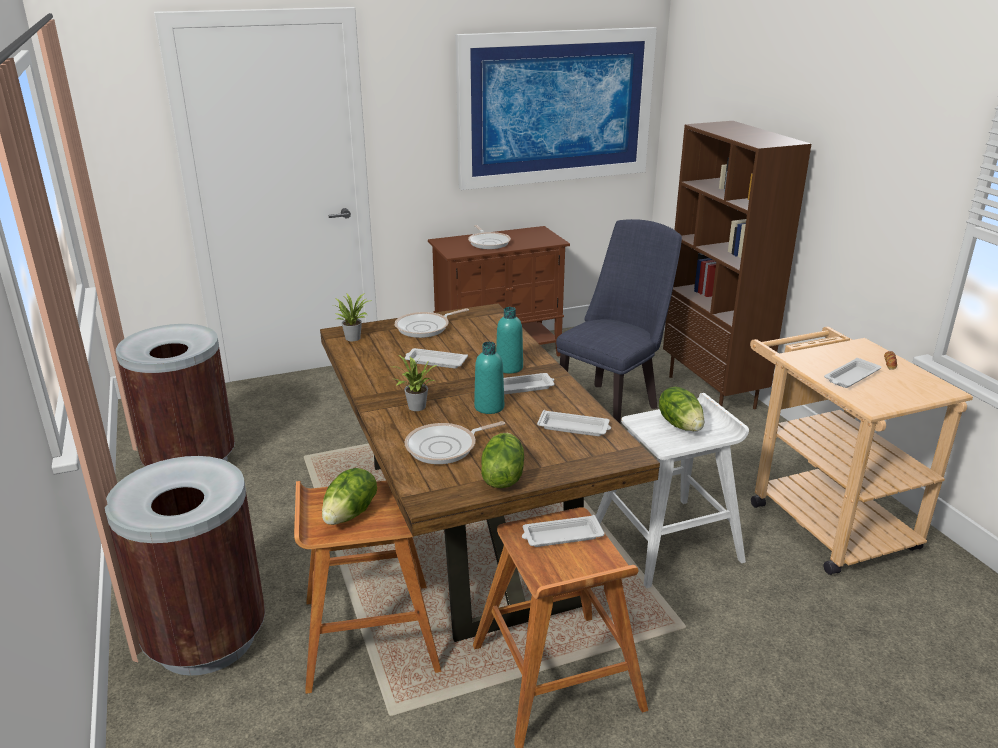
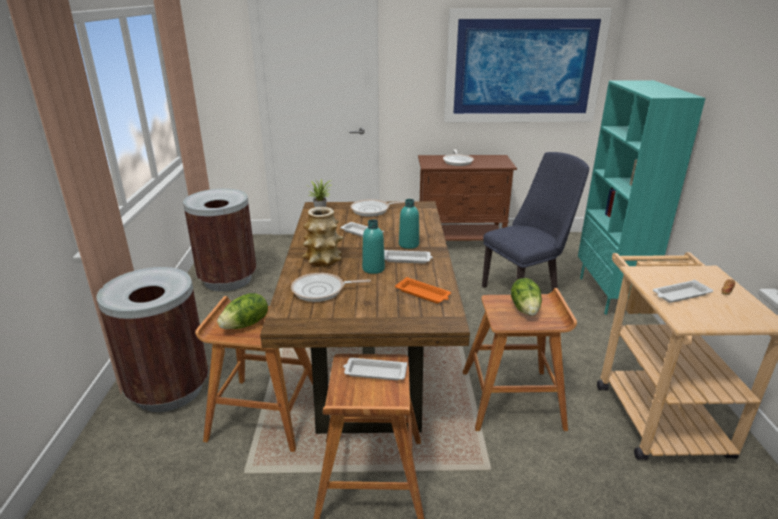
camera: 20 degrees right, 0 degrees up
potted plant [393,355,437,411] -> vase [302,207,344,267]
lettuce [481,433,524,488] -> none
white tray [537,410,611,436] -> orange tray [395,277,451,304]
white stool [596,393,749,588] -> brown stool [463,288,577,431]
brown bookcase [663,121,811,409] -> turquoise bookcase [578,80,705,315]

